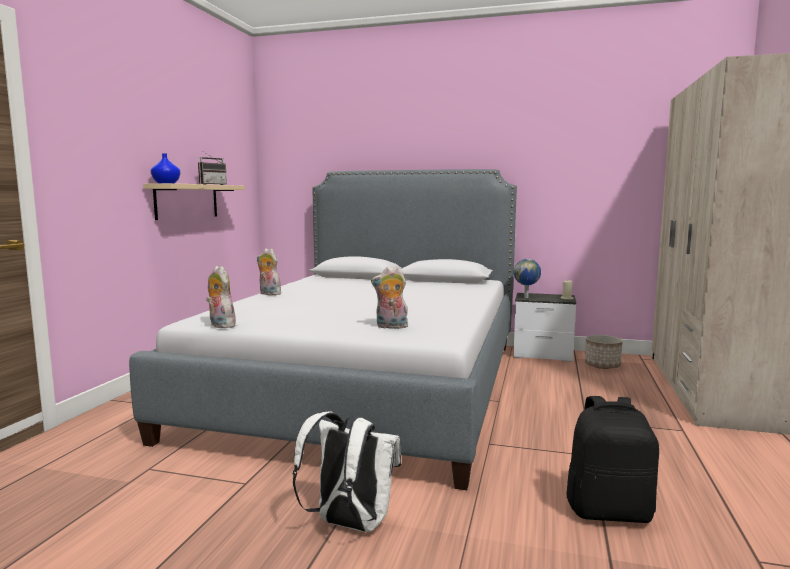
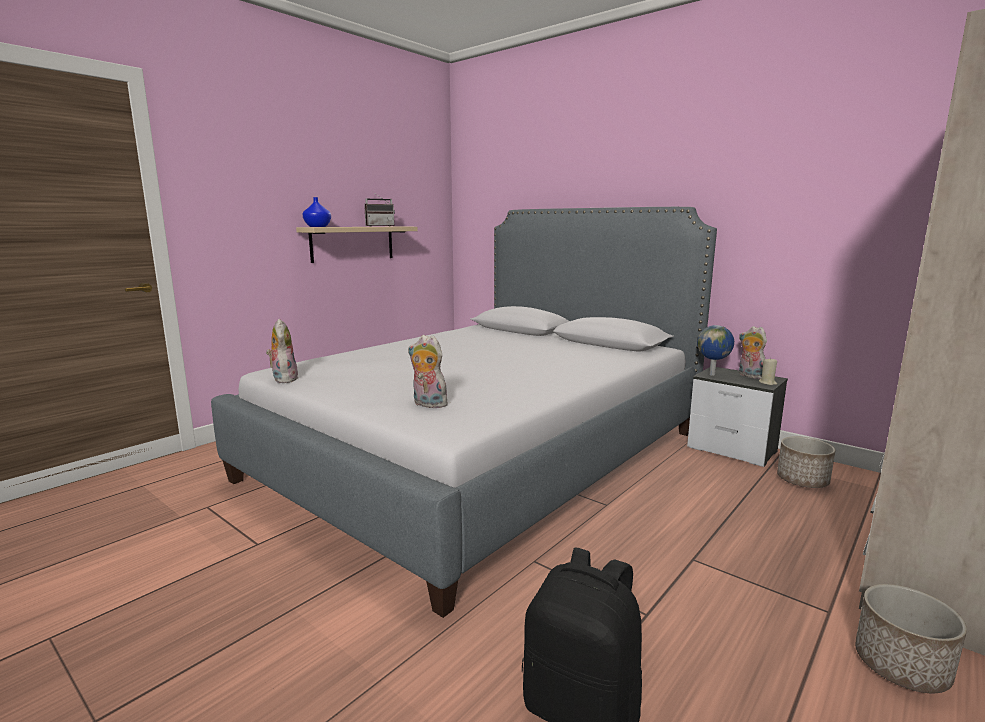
camera: 25 degrees right, 5 degrees up
plush toy [257,248,281,295] -> plush toy moved to [739,326,767,379]
white backpack [293,412,401,532] -> none
none -> planter [855,584,967,693]

